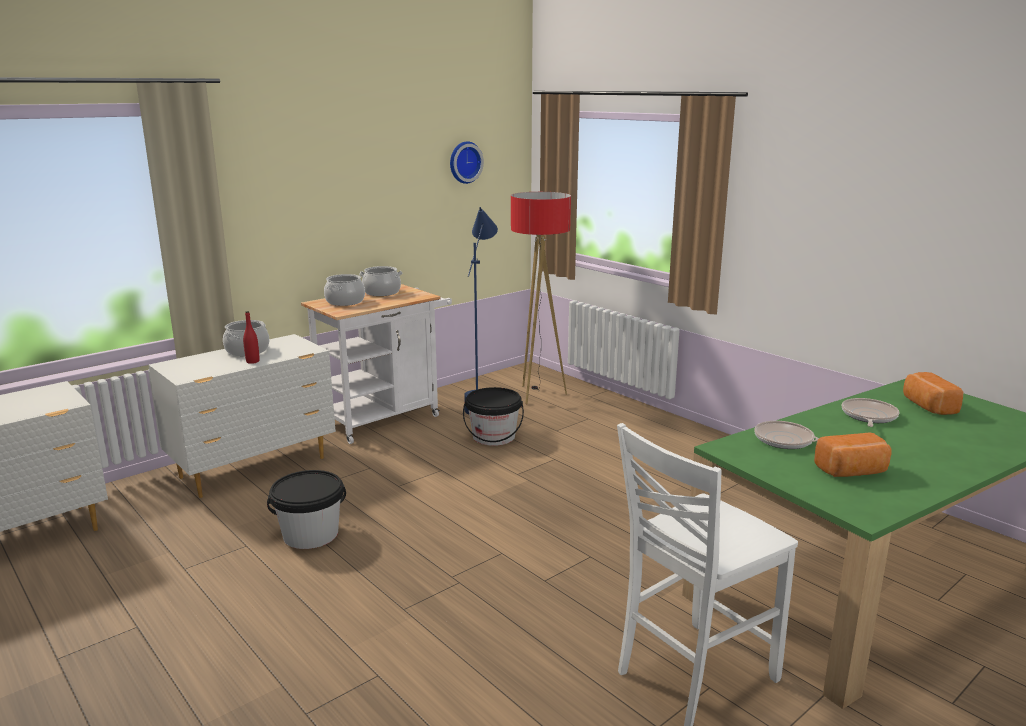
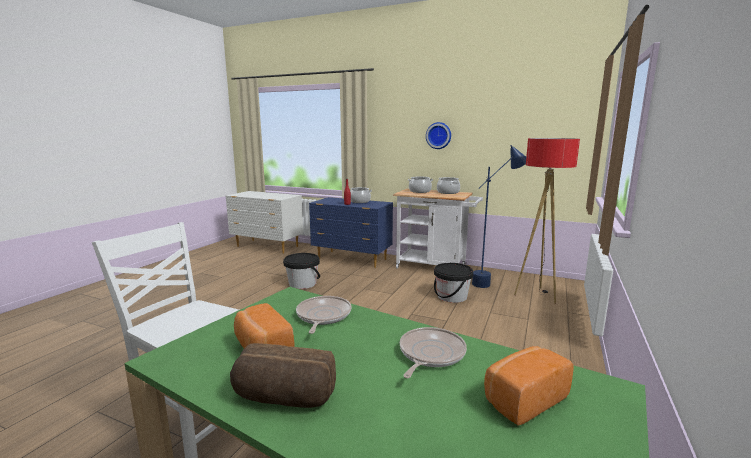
camera: 65 degrees right, 5 degrees down
white dresser [148,334,336,498] -> blue dresser [309,197,393,268]
wall clock [450,141,484,184] -> wall clock moved to [426,122,451,149]
frying pan [842,398,899,427] -> frying pan turned 60 degrees counterclockwise [400,327,467,378]
none -> bread [230,343,336,408]

